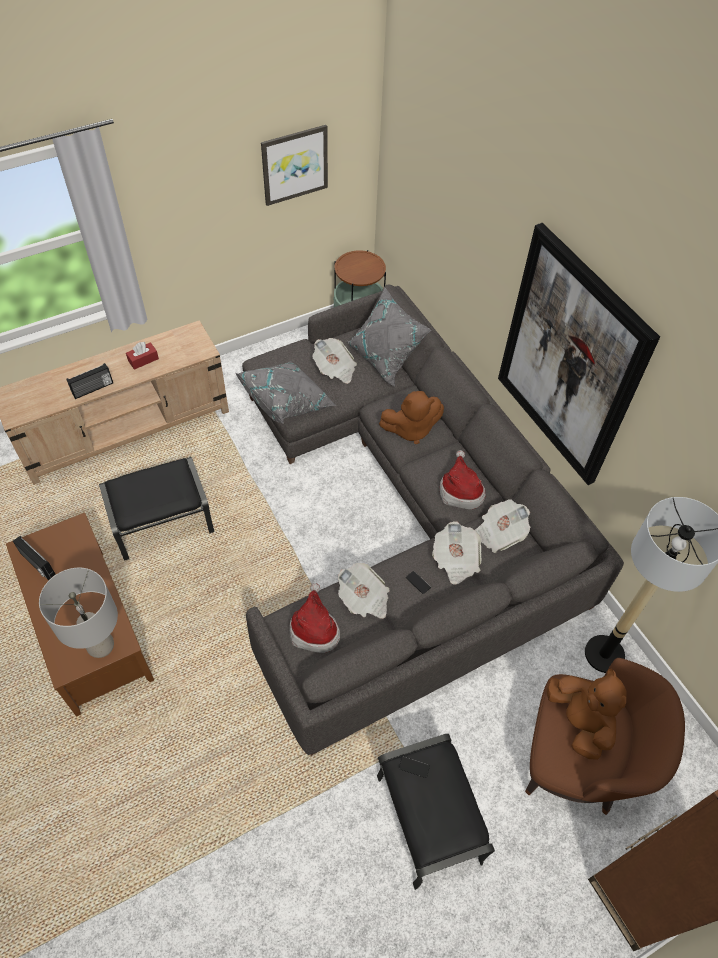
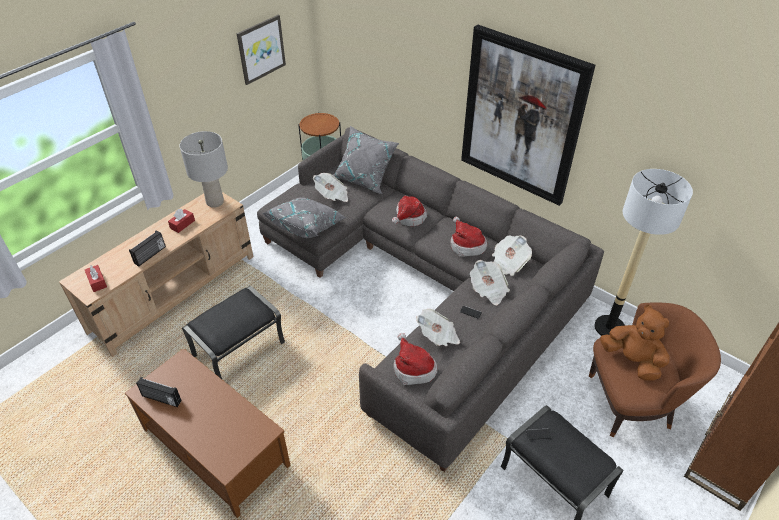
camera: 20 degrees left, 10 degrees down
grey table lamp [39,568,118,658] -> grey table lamp moved to [179,131,228,208]
brown plush toy [379,391,444,444] -> hat [392,195,427,226]
none -> red tissue box [85,265,107,292]

